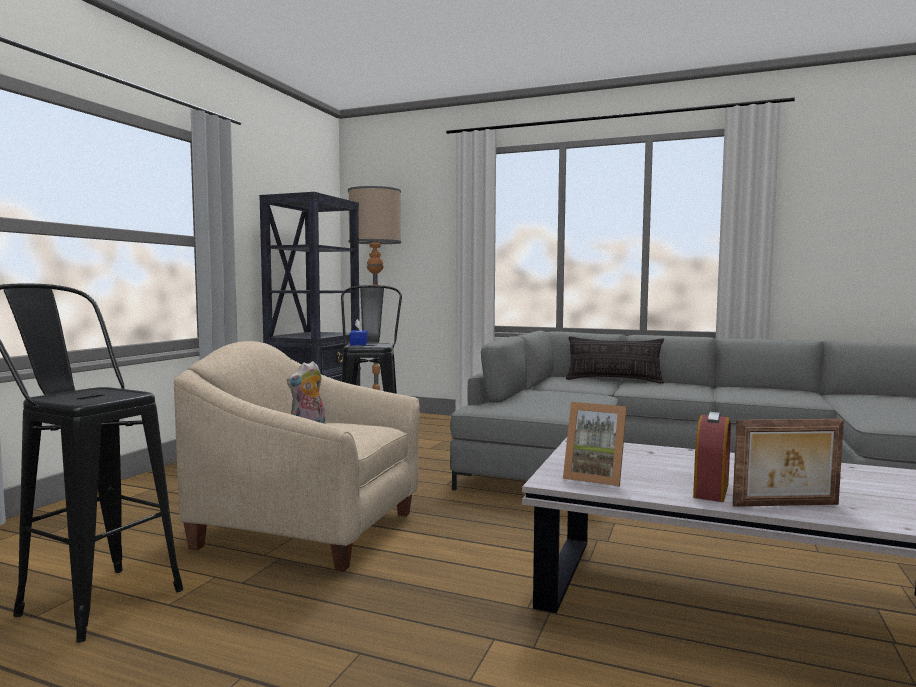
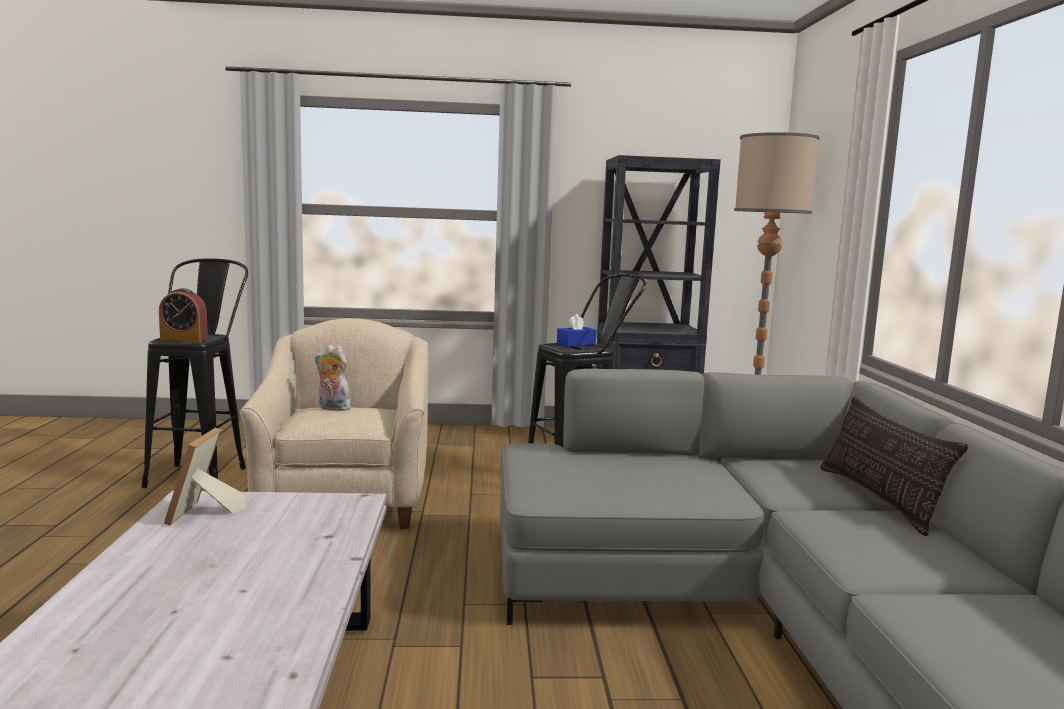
camera: 65 degrees right, 5 degrees up
alarm clock [693,412,731,502] -> alarm clock moved to [159,288,208,342]
picture frame [732,419,844,507] -> none

